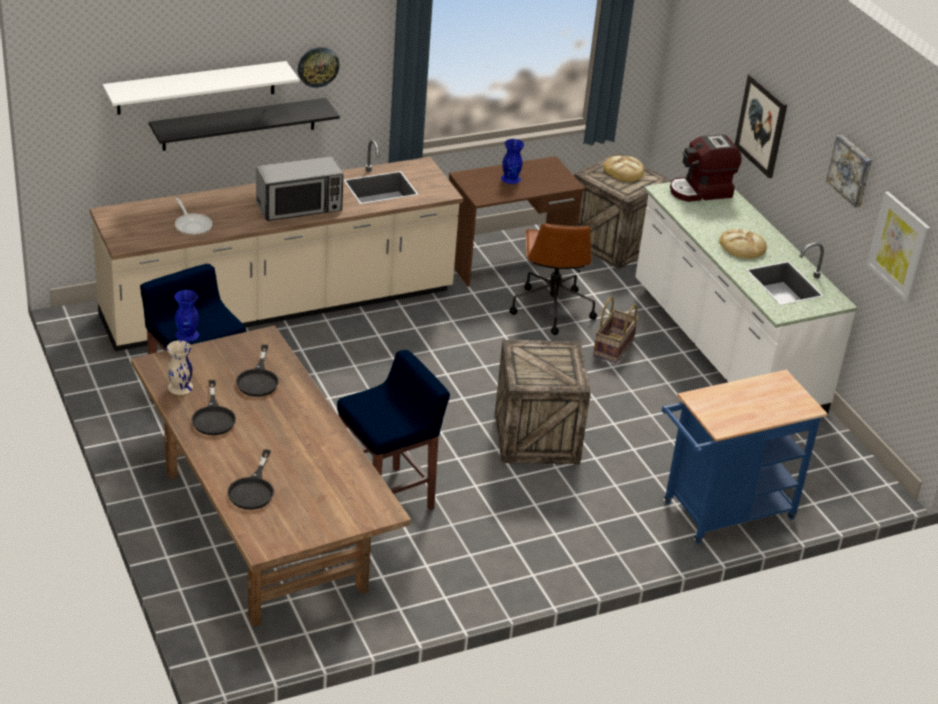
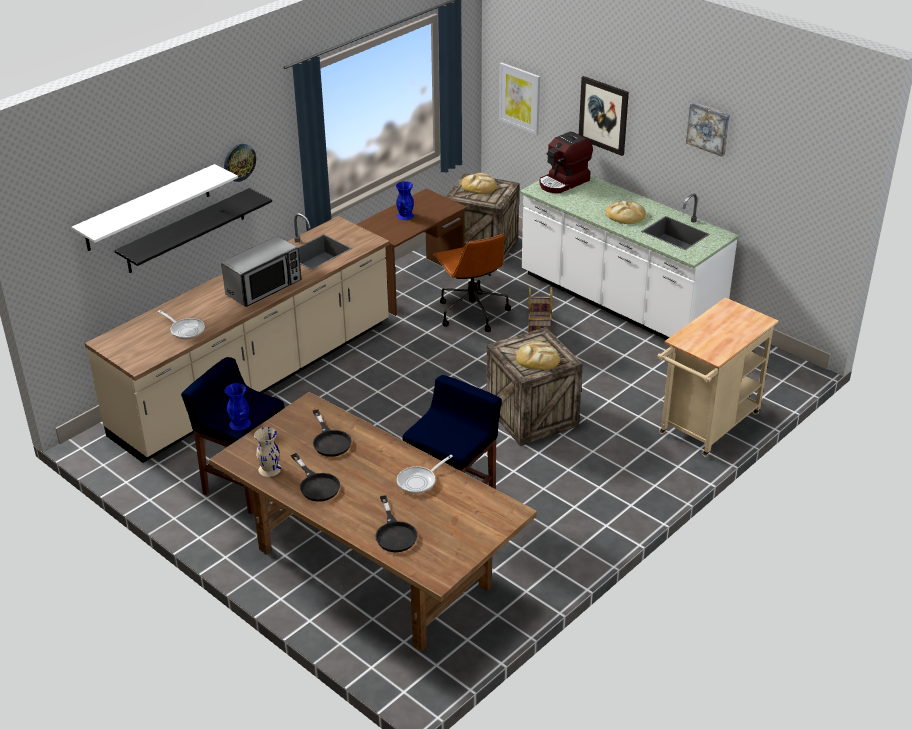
camera: 20 degrees left, 0 degrees up
blue cart [662,370,828,544] -> beige cart [657,297,778,457]
picture [866,191,931,303] -> picture moved to [499,62,540,135]
none -> frying pan [397,455,453,494]
none -> bread [516,341,560,370]

